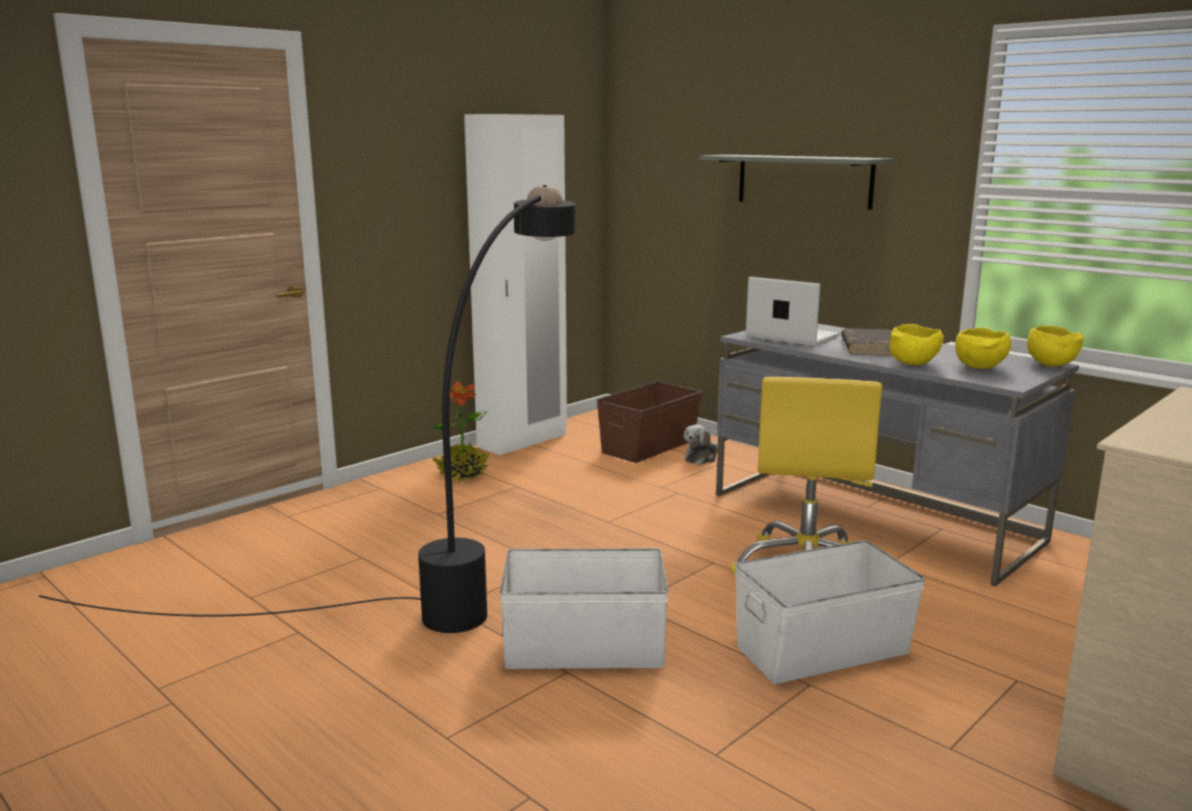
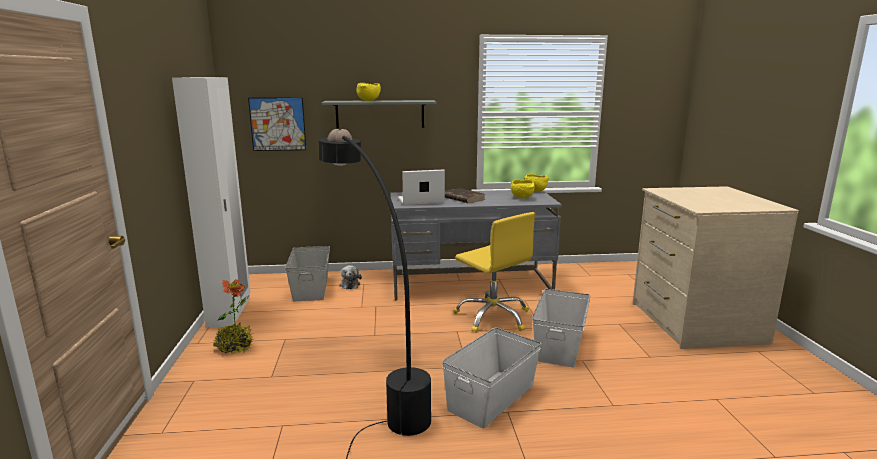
camera: 50 degrees left, 0 degrees up
brown storage box [597,381,702,463] -> grey storage box [285,246,330,301]
yellow bowl [889,324,944,365] -> yellow bowl moved to [356,83,381,101]
none -> picture [248,97,306,151]

